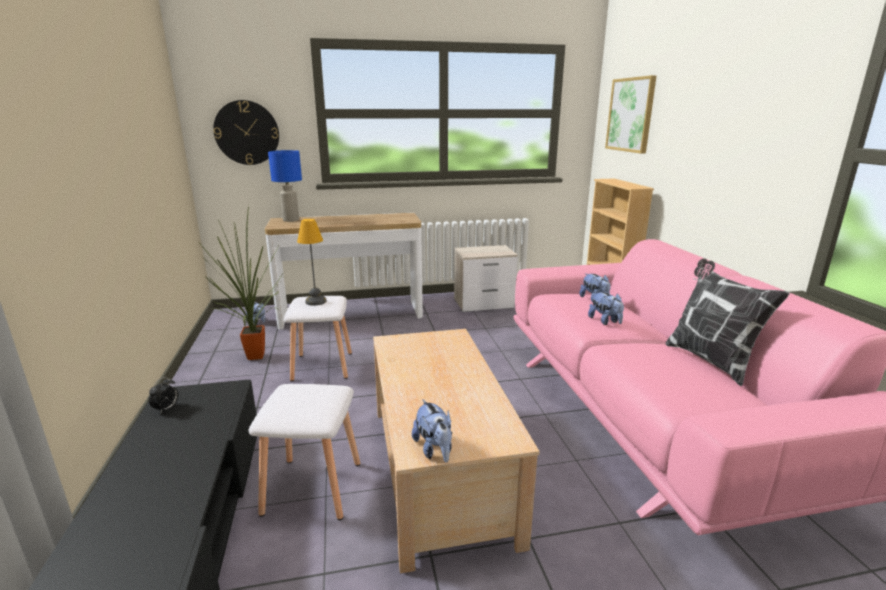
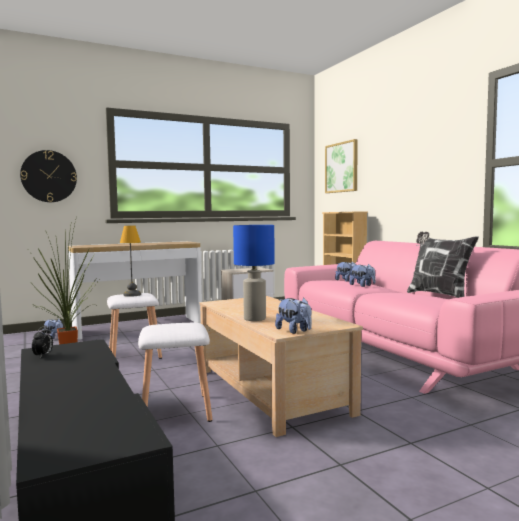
camera: 15 degrees left, 15 degrees down
blue table lamp [268,150,302,222] -> blue table lamp moved to [233,225,275,321]

